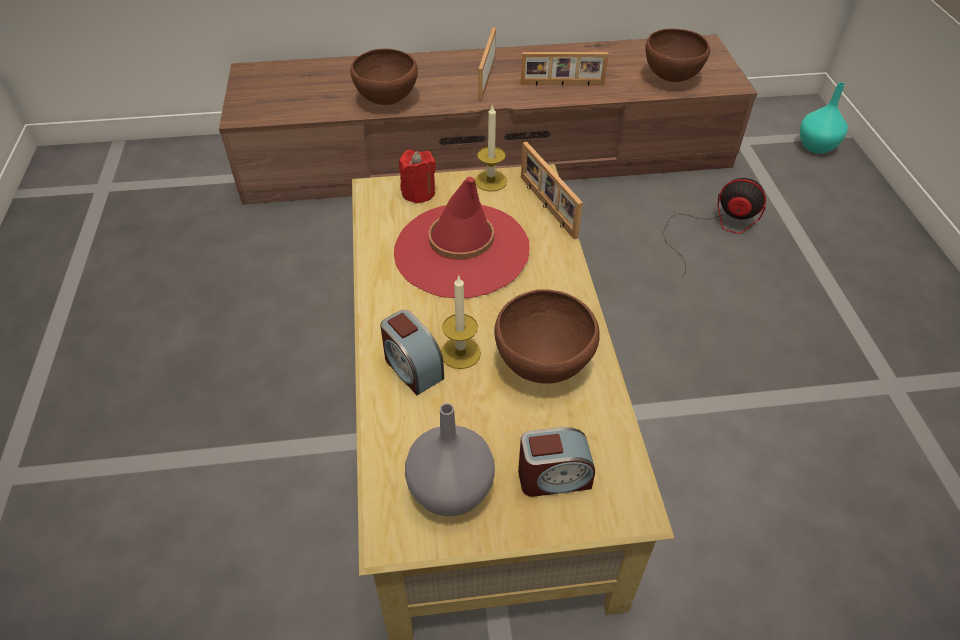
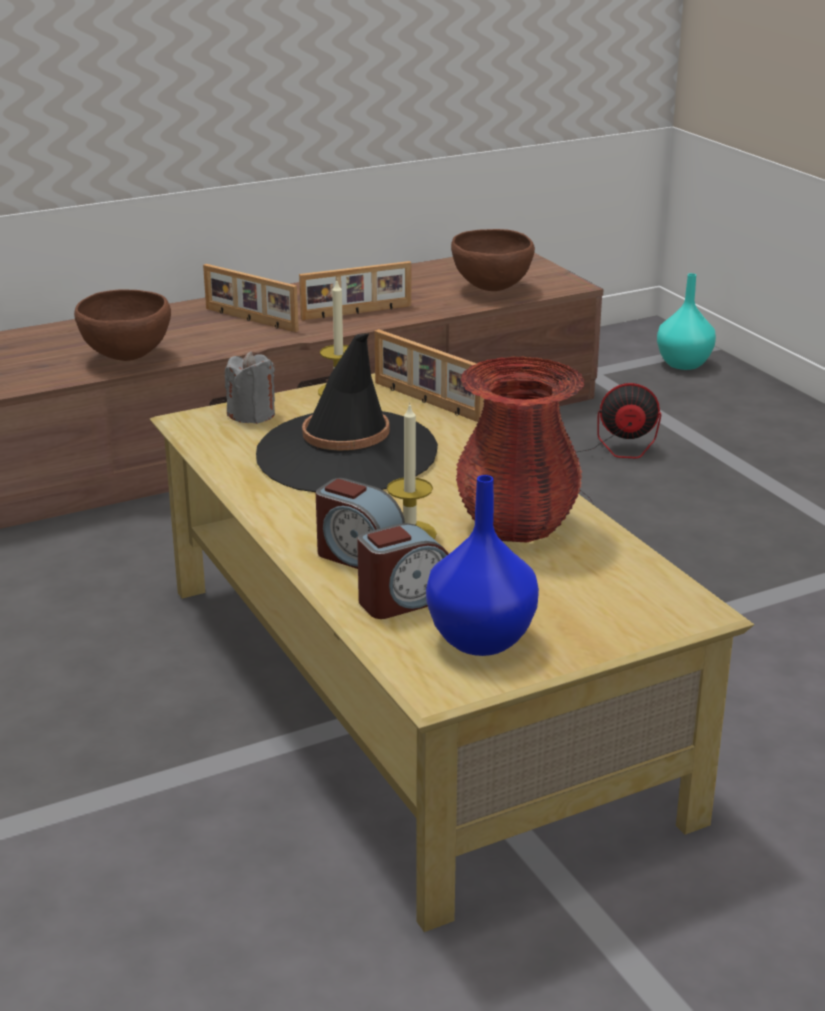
camera: 20 degrees left, 20 degrees down
red hat [394,177,529,298] -> black hat [256,333,438,492]
red candle [399,150,436,204] -> grey candle [225,351,275,424]
grey vase [405,403,495,516] -> blue vase [426,475,539,656]
picture frame [478,27,496,101] -> picture frame turned 45 degrees counterclockwise [203,264,299,332]
brown bowl [494,289,600,384] -> red vase [456,357,585,543]
alarm clock [518,427,595,497] -> alarm clock moved to [357,523,449,619]

